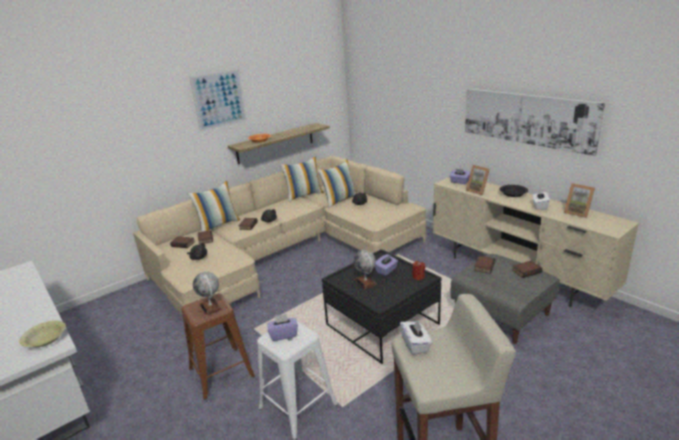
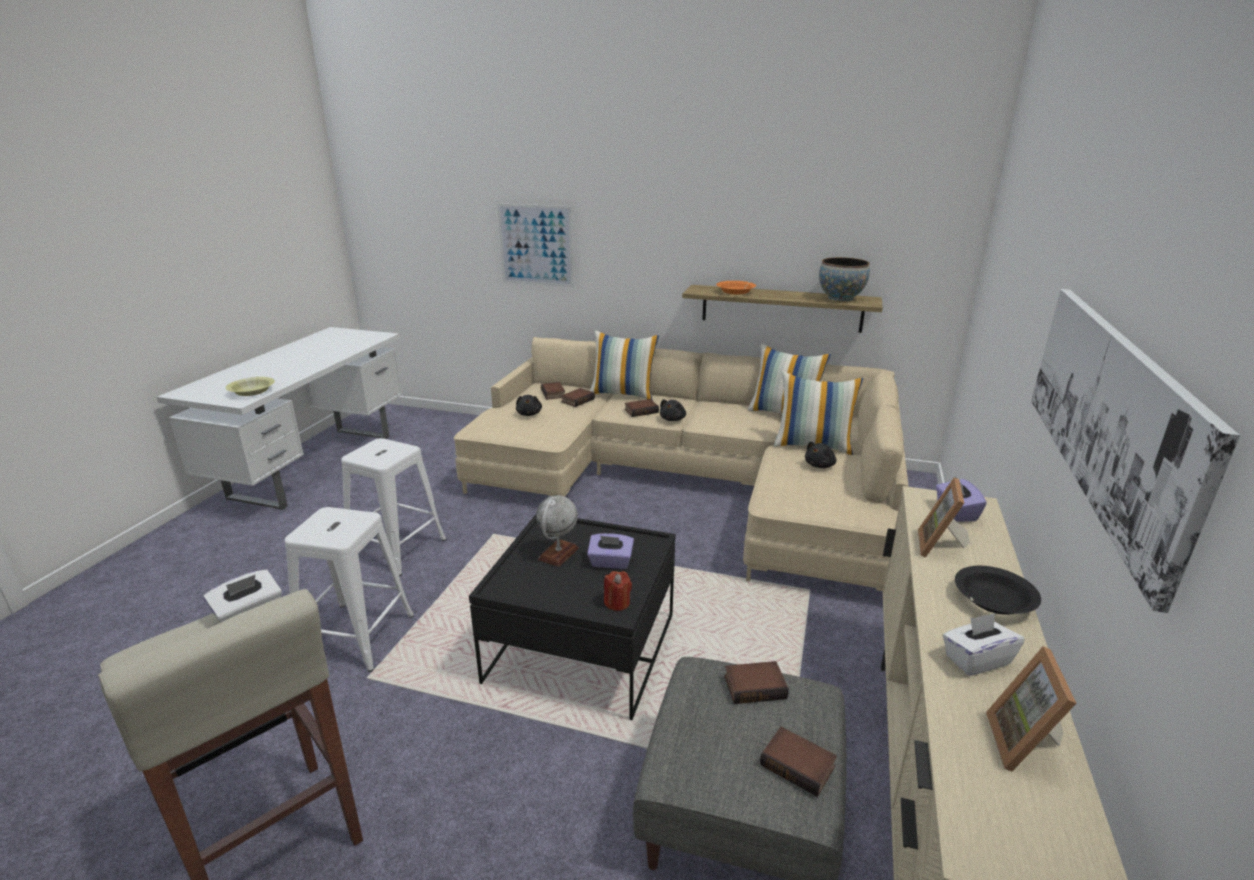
camera: 55 degrees right, 0 degrees up
brown stool [181,293,255,400] -> white stool [341,438,447,576]
picture [190,69,247,131] -> picture moved to [497,203,574,287]
globe [193,272,222,316] -> none
purple tissue box [267,314,298,341] -> none
none -> bowl [819,257,870,302]

